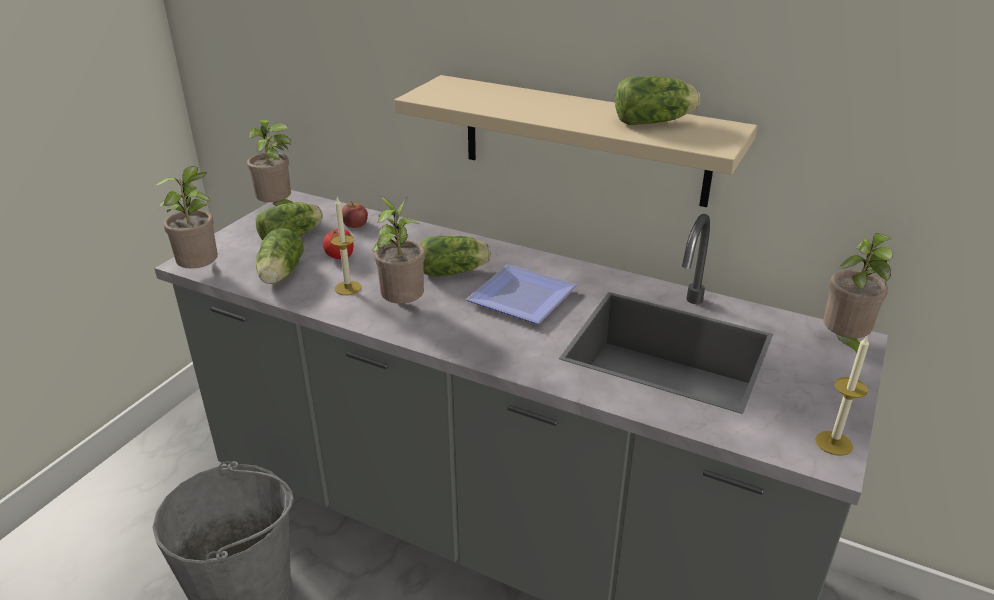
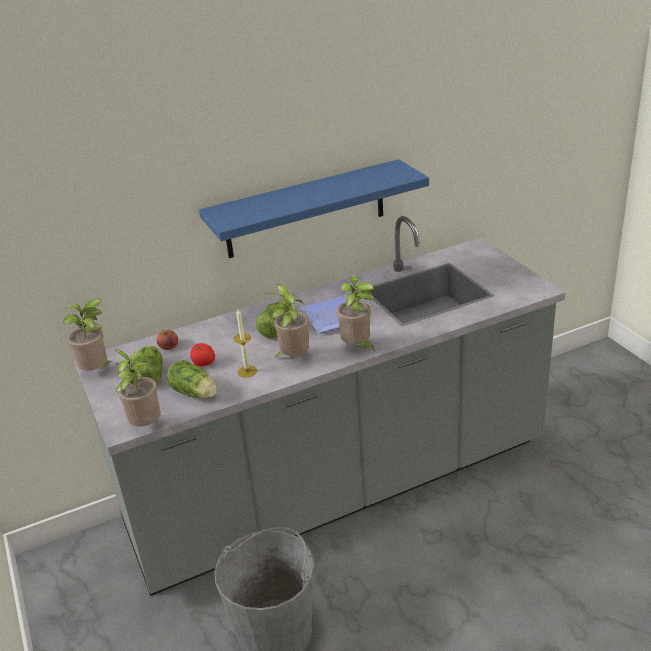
camera: 50 degrees left, 0 degrees up
beige shelf [394,75,757,207] -> blue shelf [199,159,429,258]
lettuce [615,76,700,125] -> none
candle [815,336,869,456] -> none
potted plant [824,233,893,352] -> potted plant moved to [337,276,375,352]

